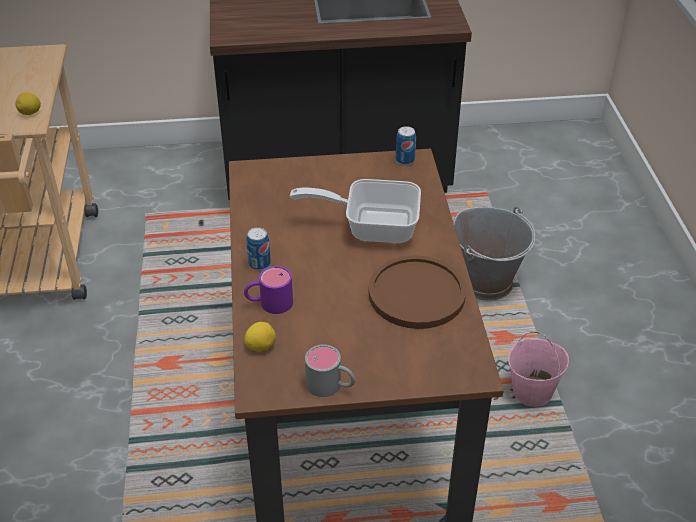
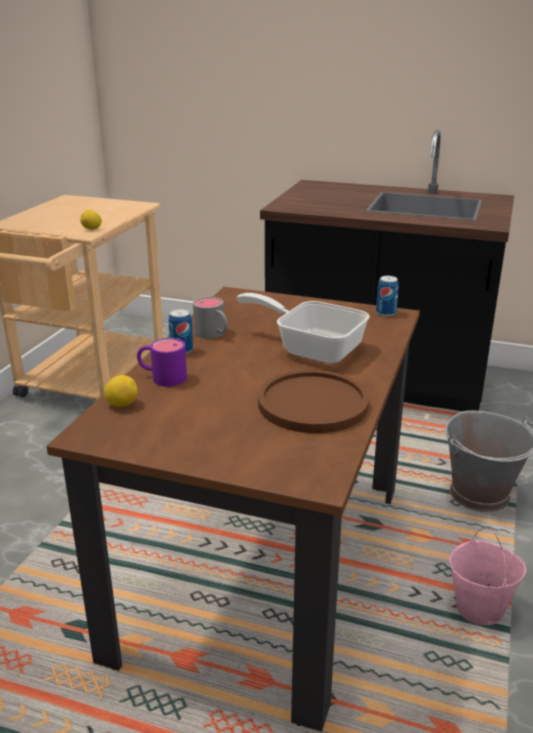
camera: 25 degrees right, 15 degrees down
grey mug [305,345,356,397] -> grey mug moved to [193,297,228,339]

